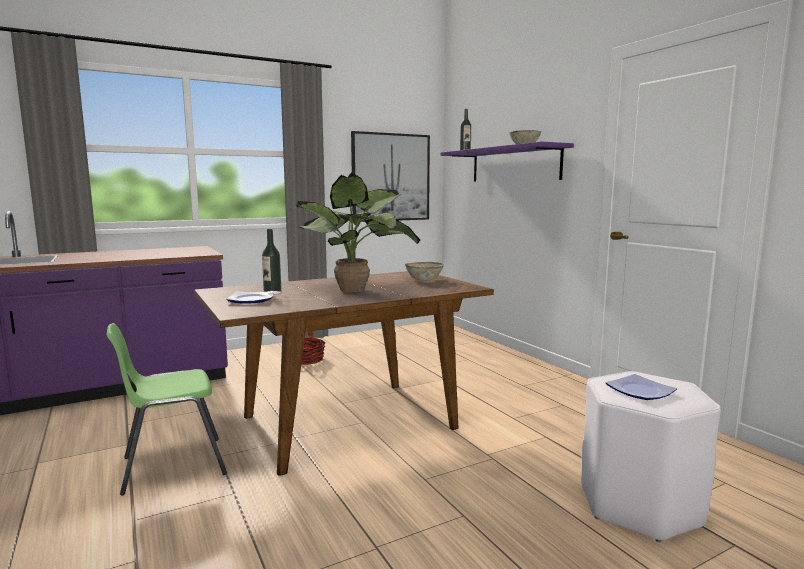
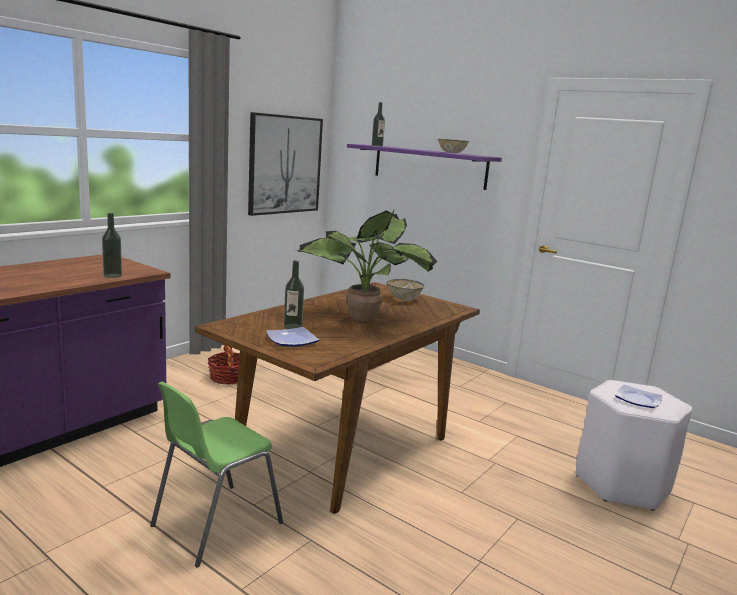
camera: 25 degrees left, 5 degrees up
none -> bottle [102,213,122,278]

